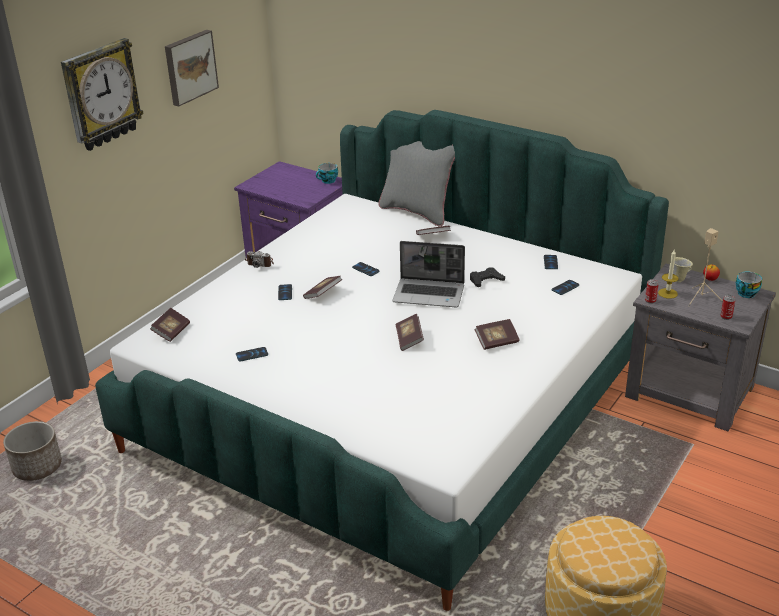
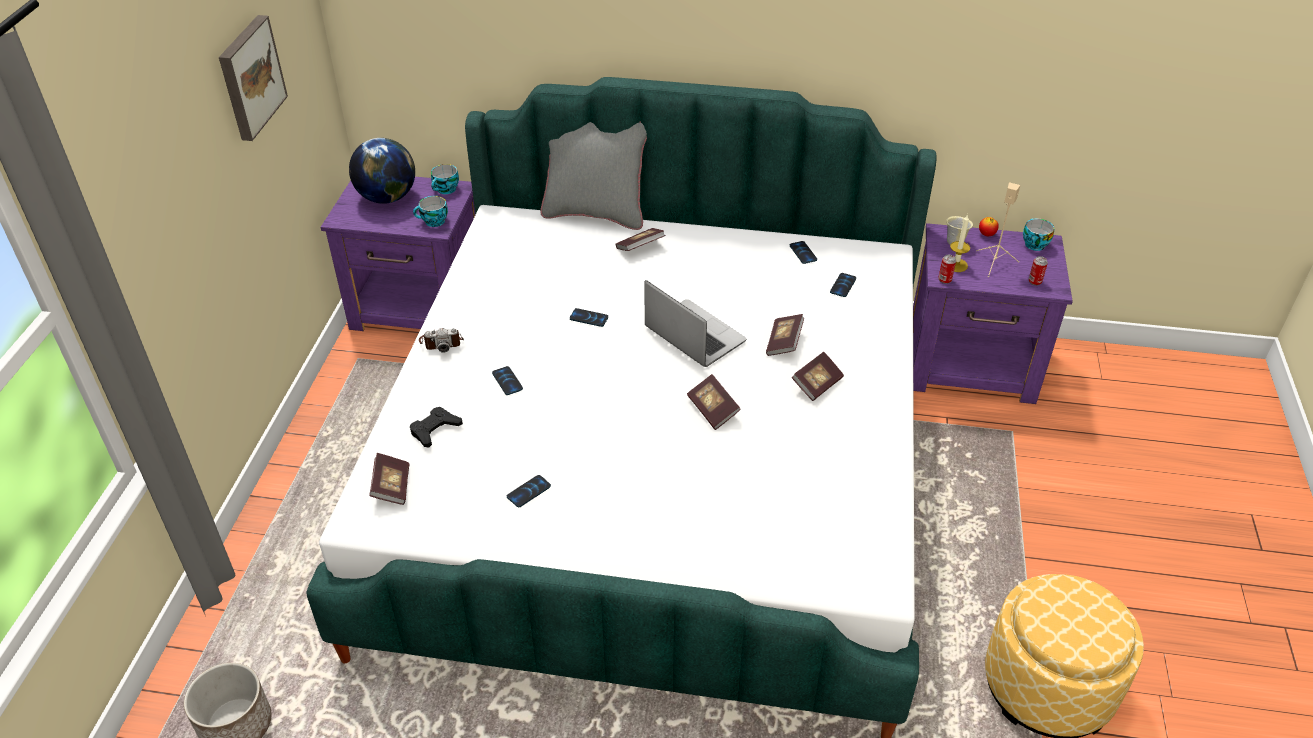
camera: 25 degrees left, 10 degrees up
wall clock [61,38,144,151] -> none
book [303,276,343,299] -> book moved to [766,314,804,356]
laptop [392,241,465,307] -> laptop turned 120 degrees counterclockwise [644,280,746,367]
black game controller [470,268,505,287] -> black game controller moved to [410,407,463,447]
grey nightstand [625,264,776,431] -> purple nightstand [913,223,1073,404]
none -> globe [349,138,415,204]
none -> cup [413,196,448,227]

